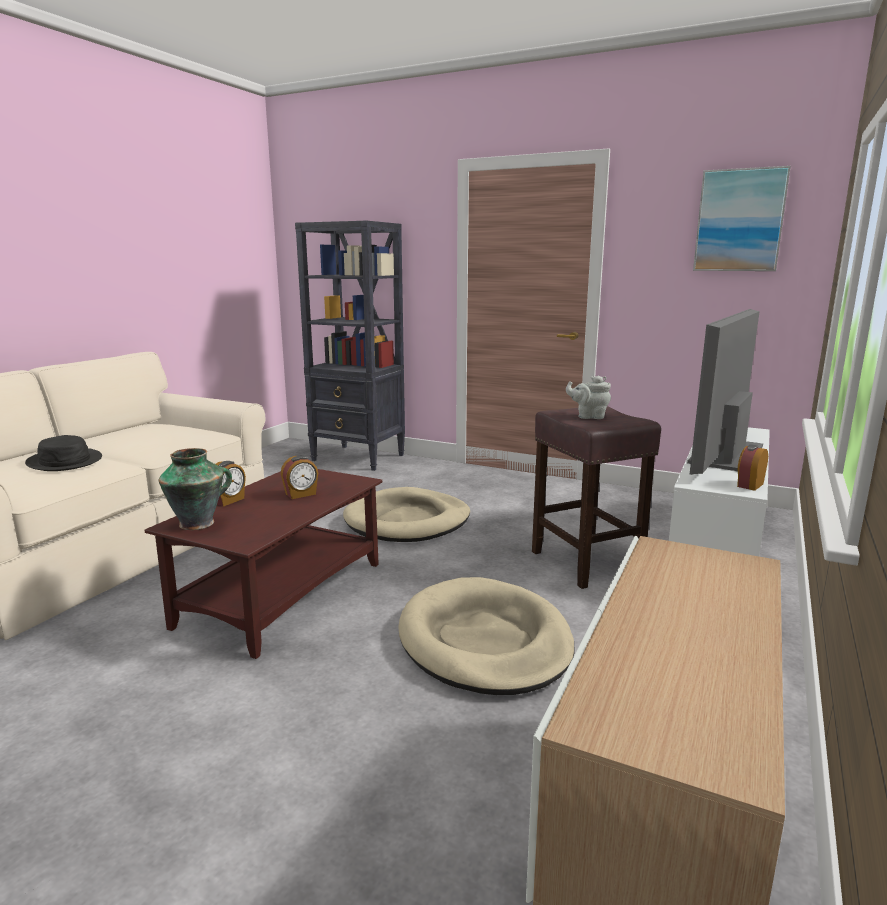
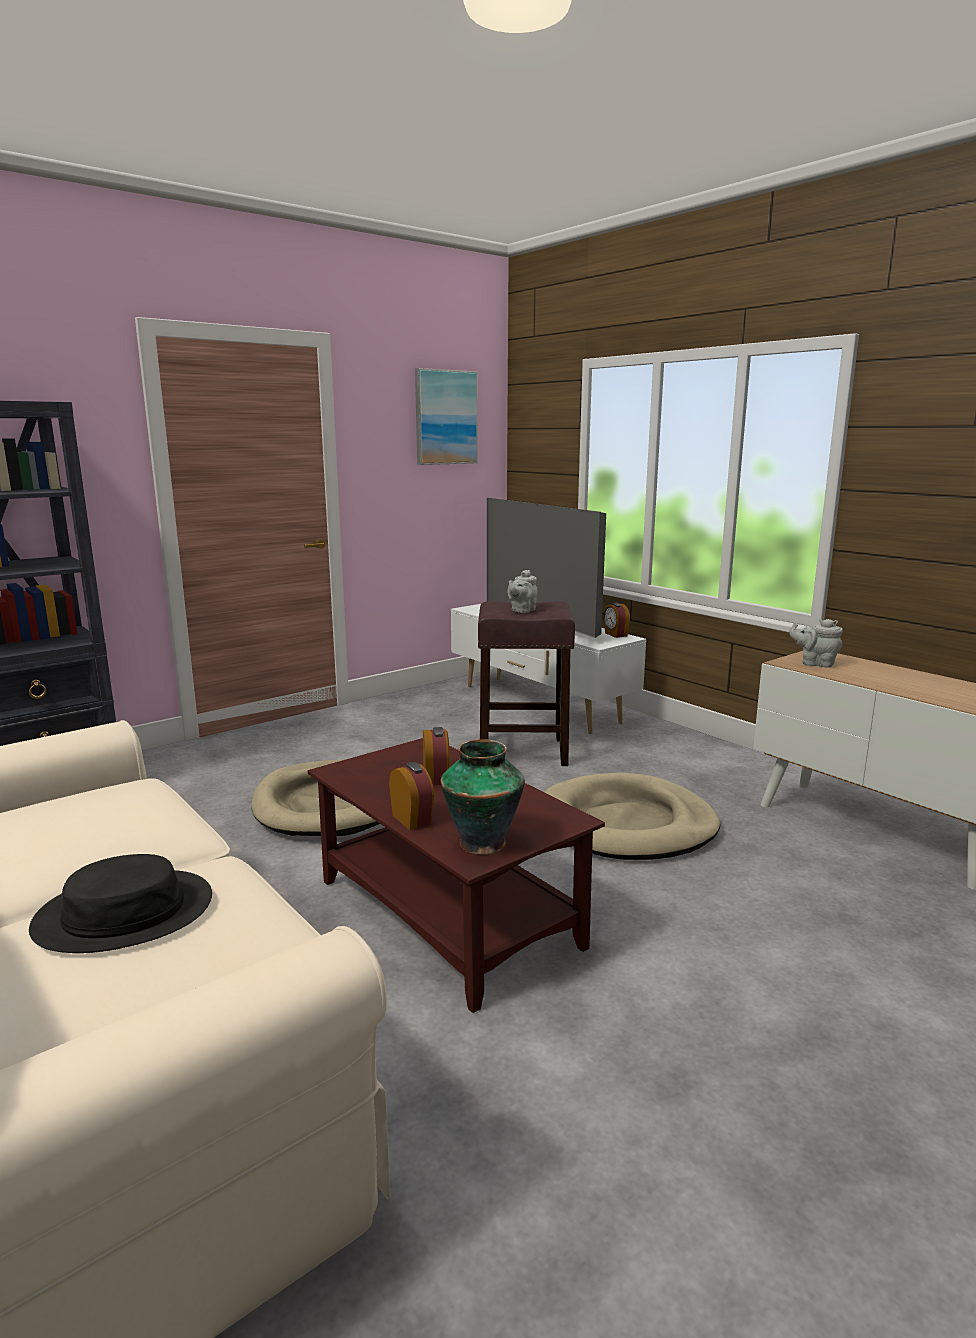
camera: 65 degrees left, 0 degrees up
none -> grey teapot [789,619,843,668]

